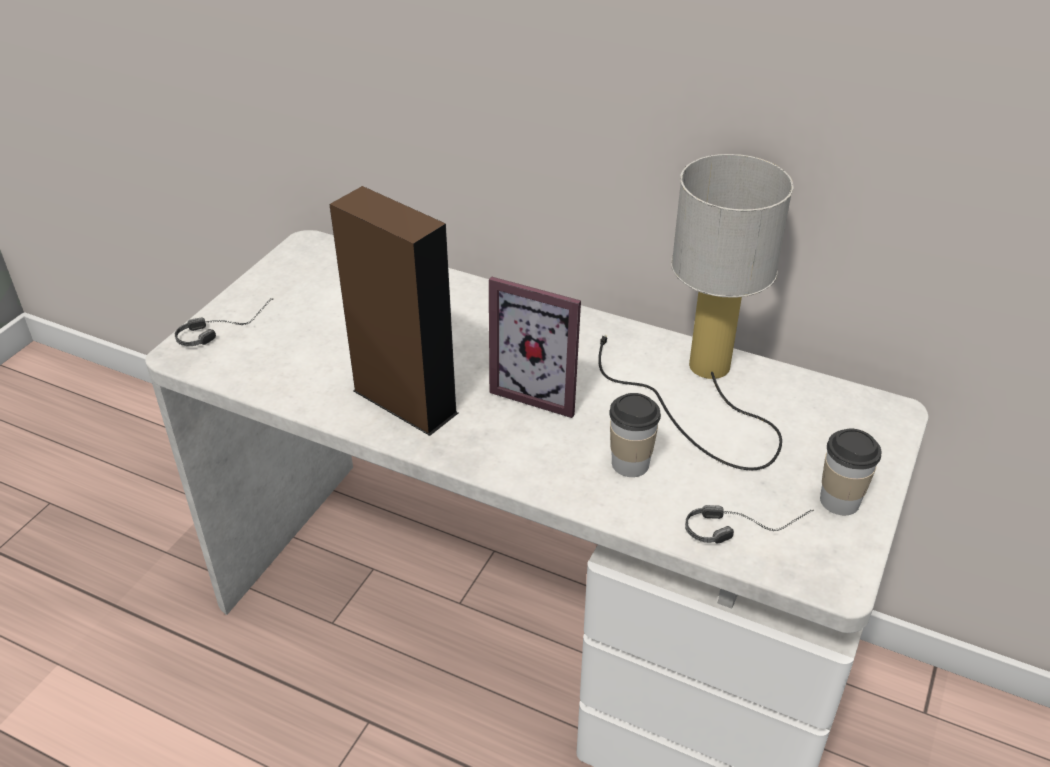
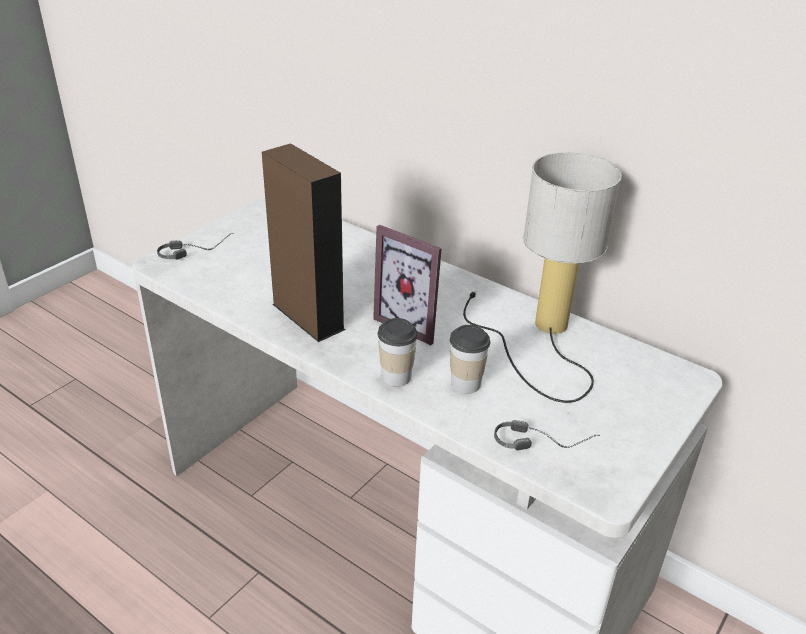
camera: 10 degrees right, 5 degrees down
cup [820,429,881,515] -> cup moved to [378,318,418,387]

